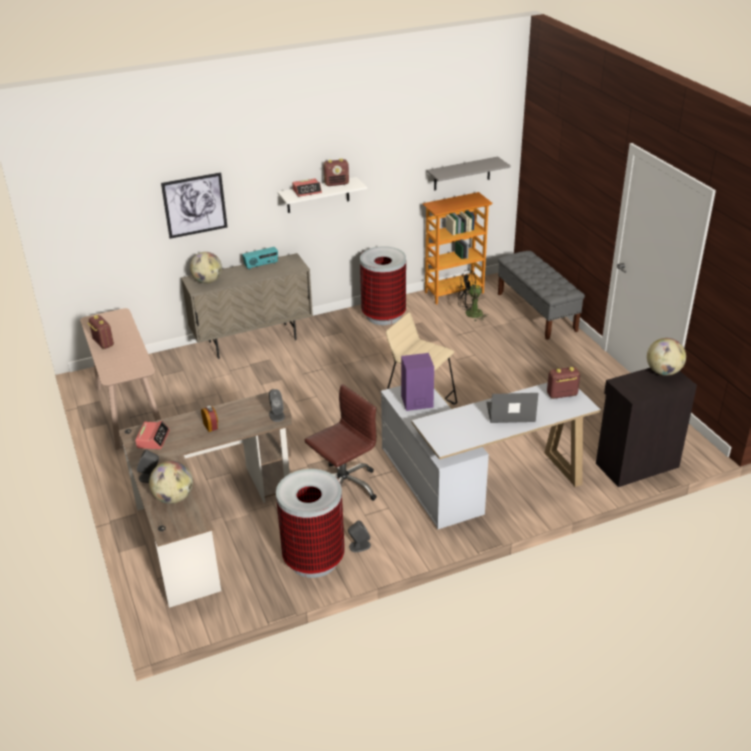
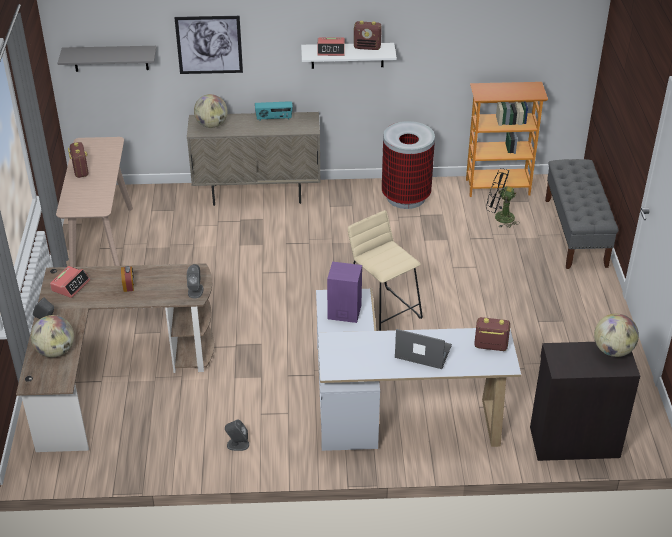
camera: 20 degrees right, 5 degrees up
trash can [276,469,345,578] -> none
brown office chair [305,384,377,501] -> none
grey shelf [427,157,511,190] -> grey shelf moved to [58,46,156,72]

